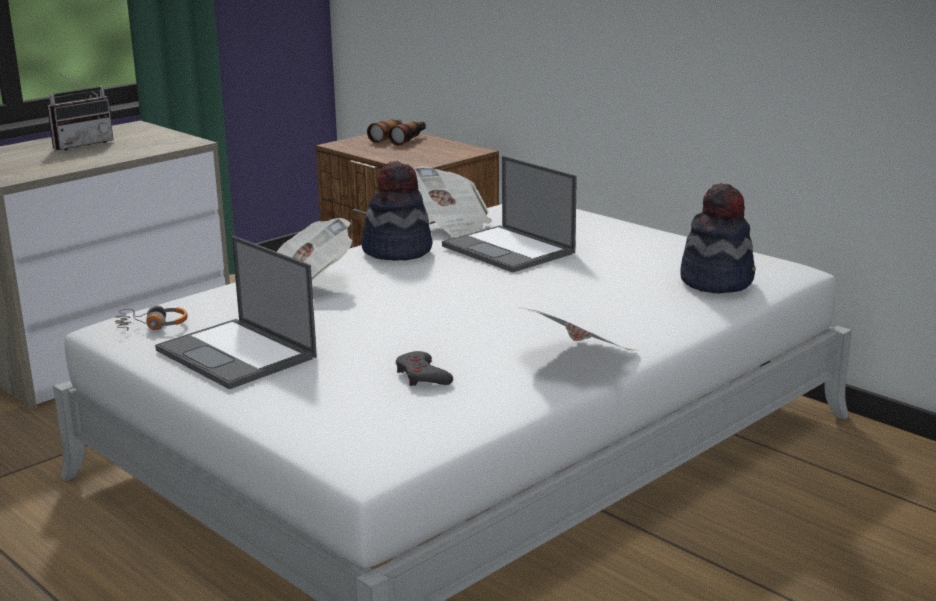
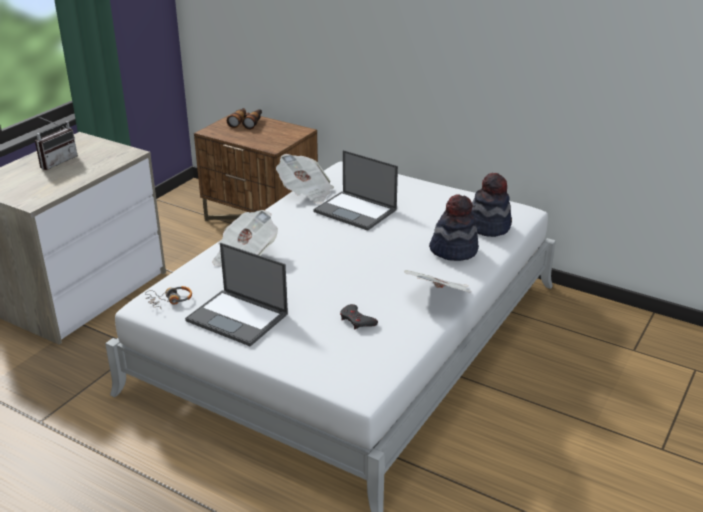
camera: 15 degrees left, 10 degrees up
hat [361,161,432,261] -> hat moved to [429,194,479,261]

